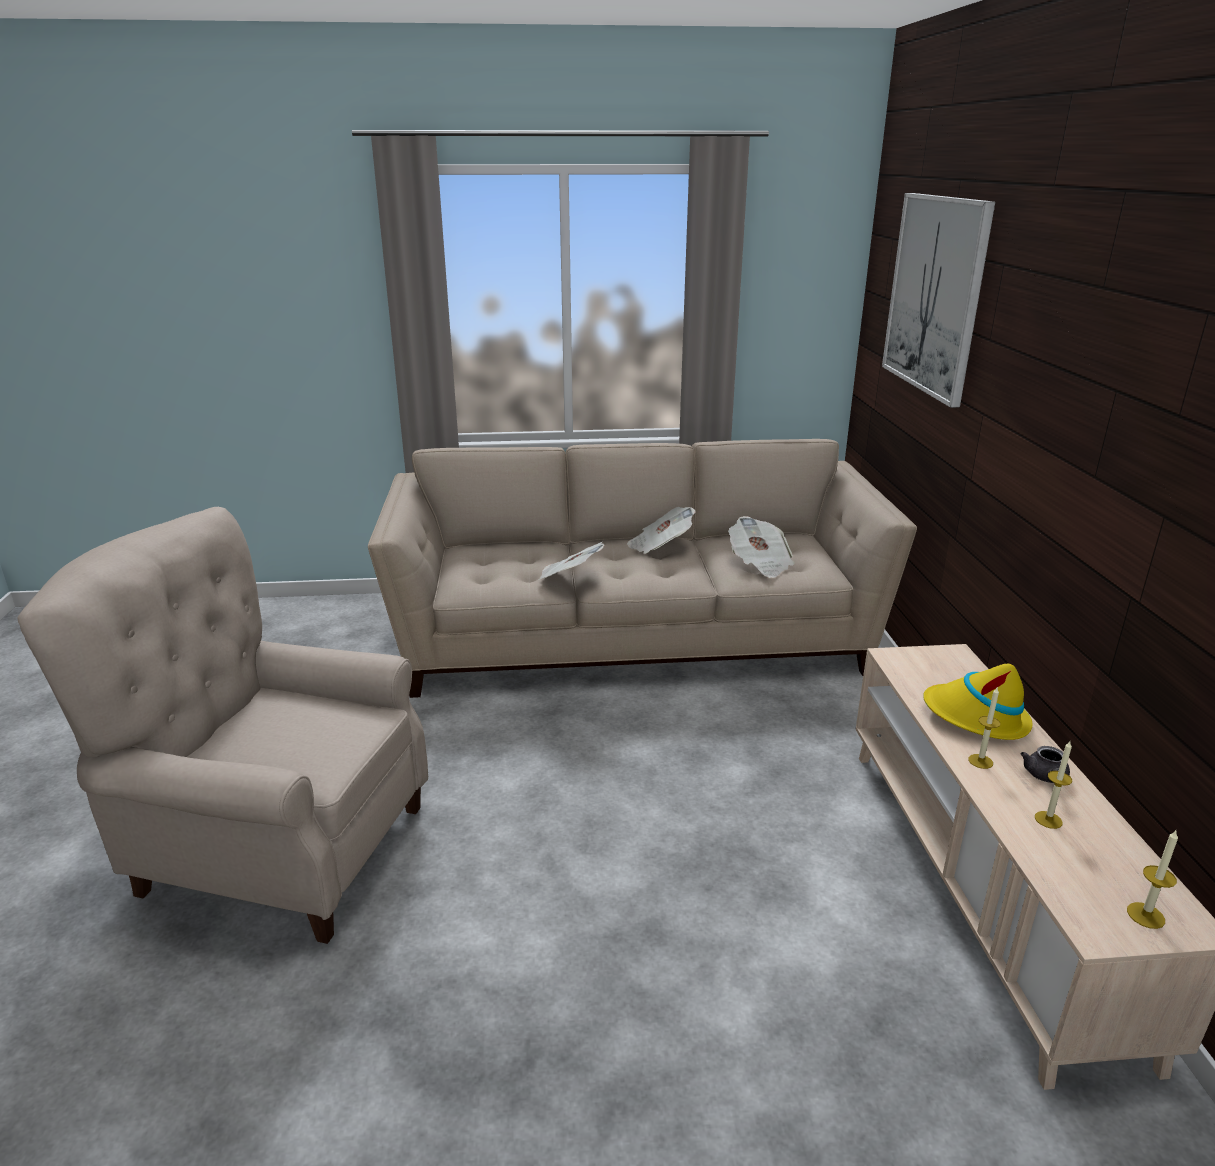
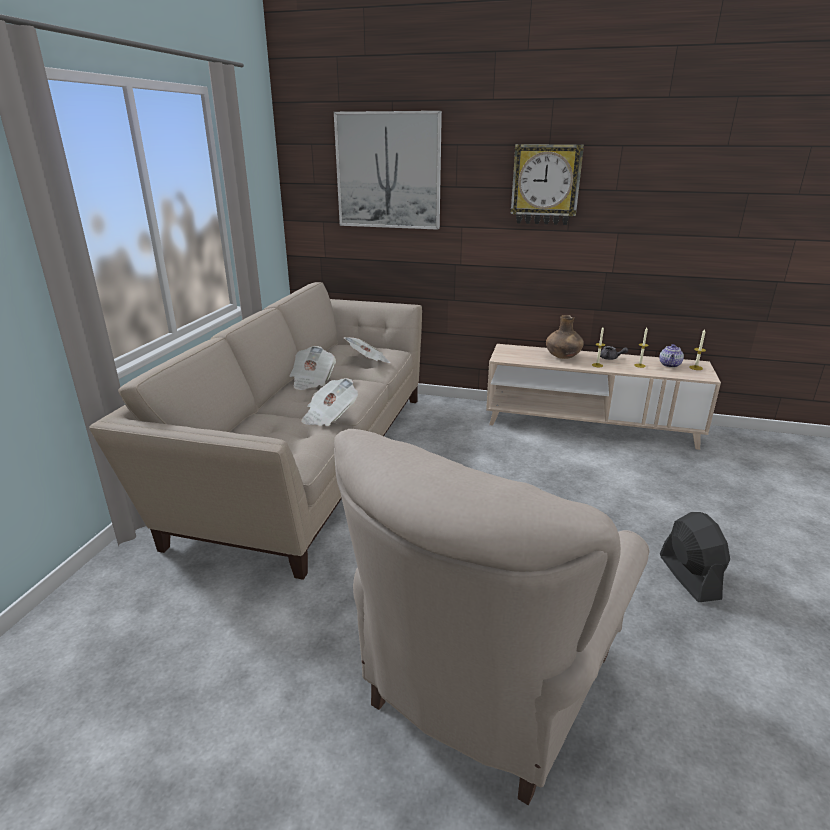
camera: 70 degrees left, 0 degrees up
yellow hat [923,664,1032,740] -> brown vase [546,315,584,359]
none -> wall clock [510,144,584,225]
none -> teapot [659,344,684,368]
none -> black fan [660,512,730,602]

